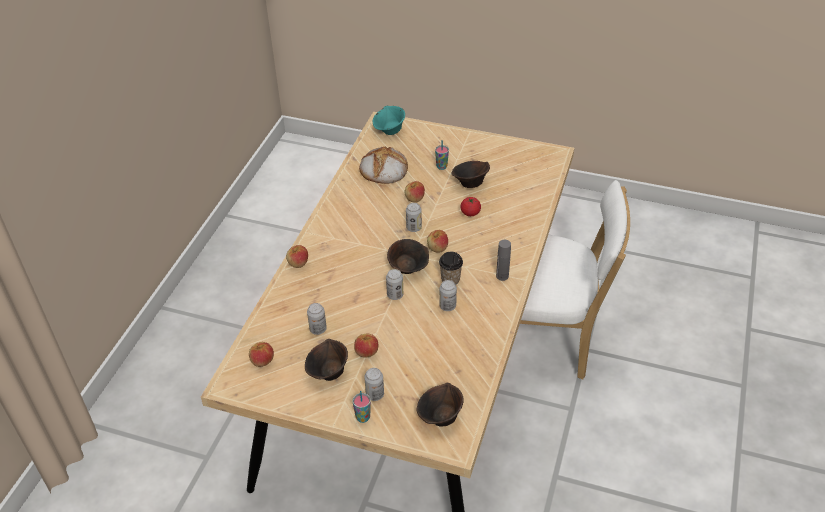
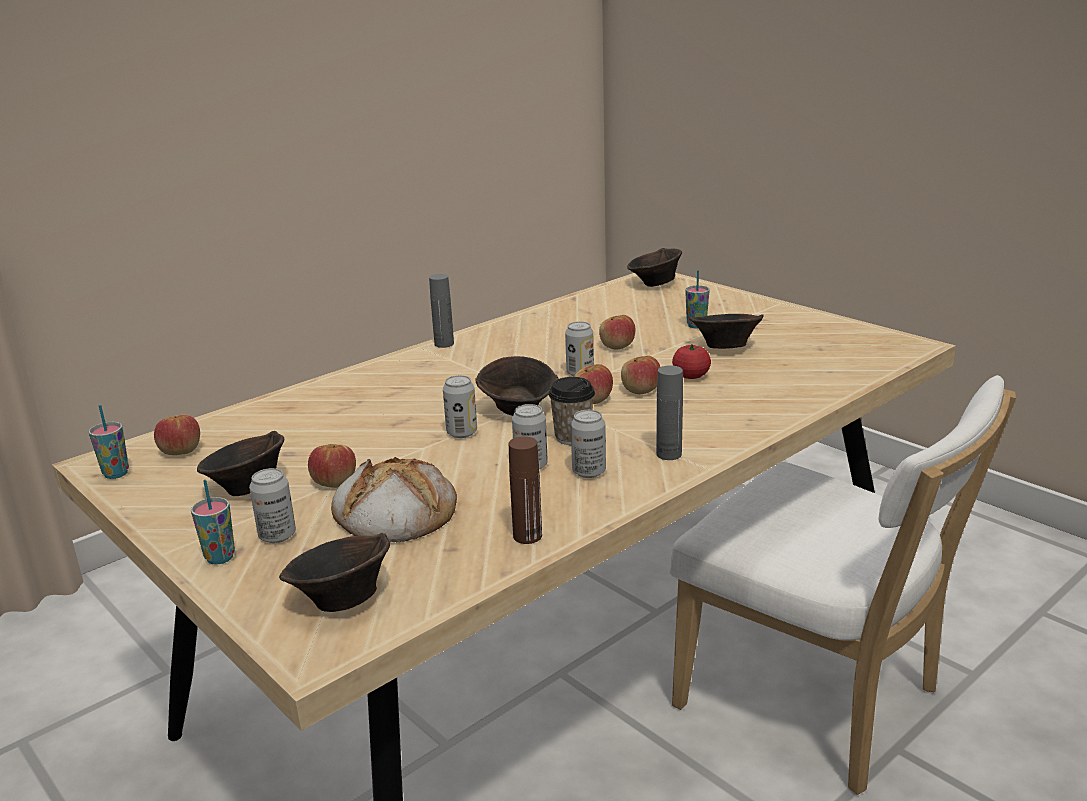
camera: 30 degrees right, 20 degrees down
apple [286,245,308,268] -> apple moved to [621,356,660,394]
can [307,303,327,335] -> can moved to [571,410,606,478]
bread [359,147,408,184] -> bread moved to [331,457,457,543]
turquoise bowl [373,106,405,135] -> brown bowl [627,248,682,287]
none -> cup [89,405,129,479]
none -> grey bottle [429,274,454,348]
none -> brown bottle [509,436,542,544]

